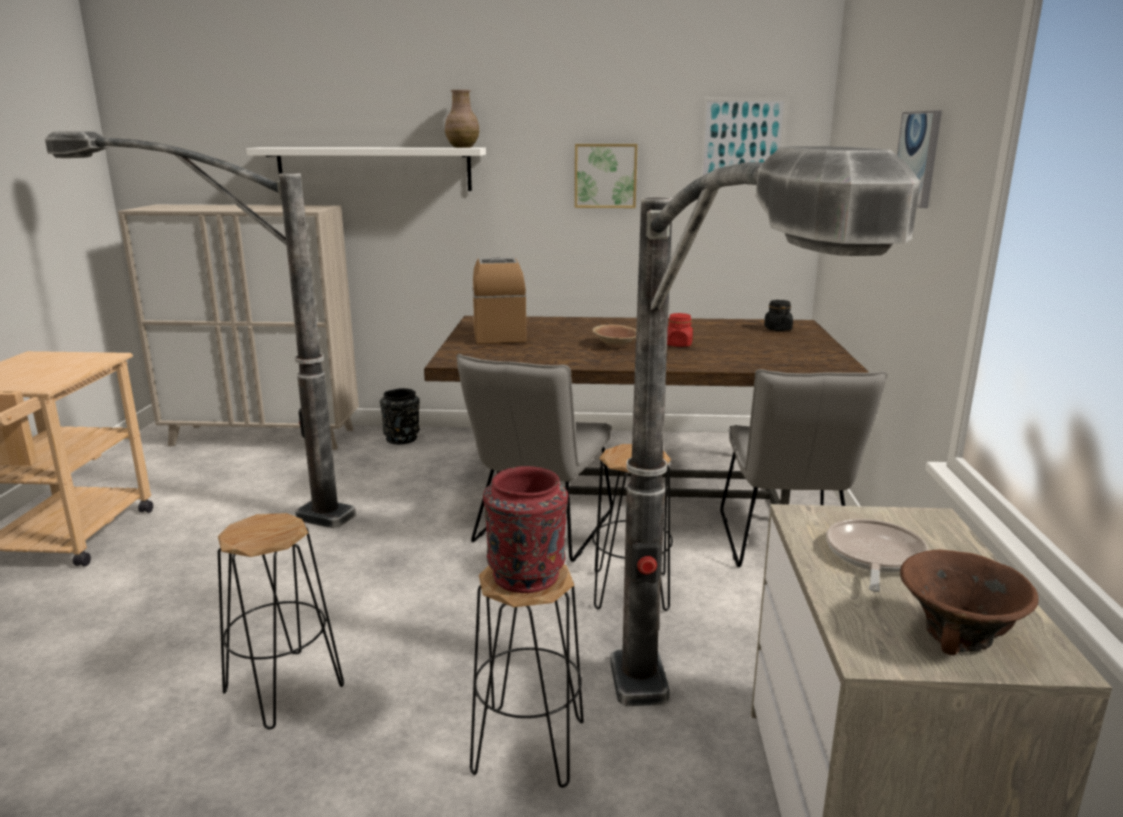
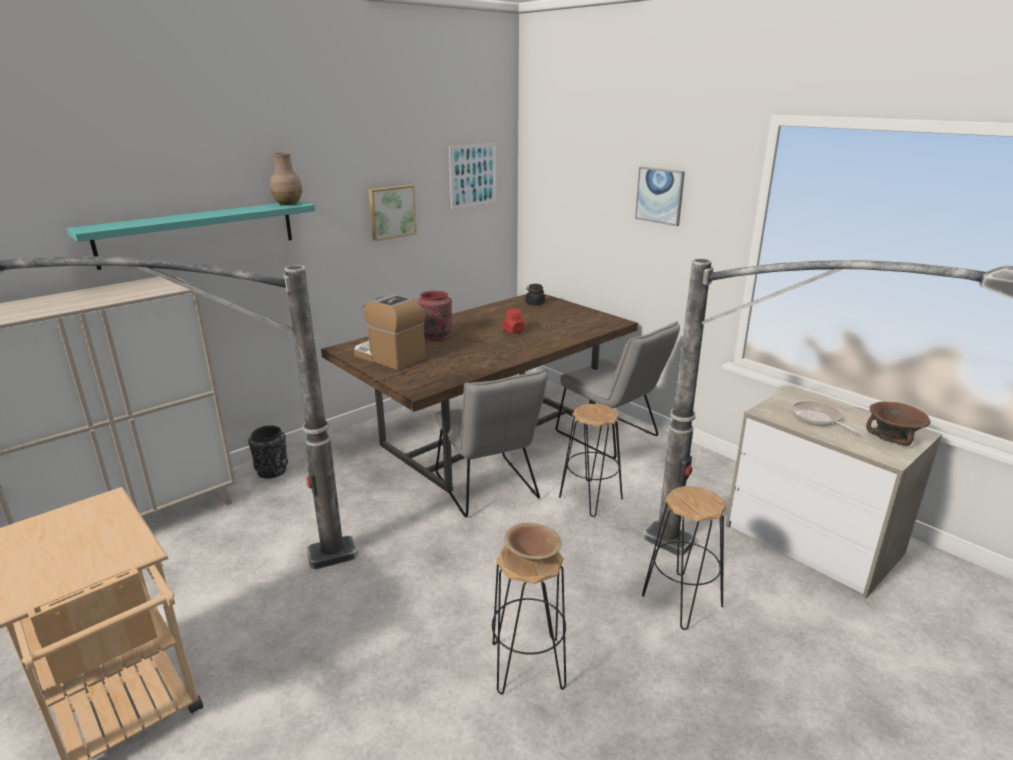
camera: 45 degrees left, 5 degrees up
white shelf [246,147,486,191] -> turquoise shelf [67,201,315,270]
red vase [483,466,568,593] -> red vase moved to [417,291,452,341]
brown bowl [592,325,636,347] -> brown bowl moved to [504,523,562,561]

